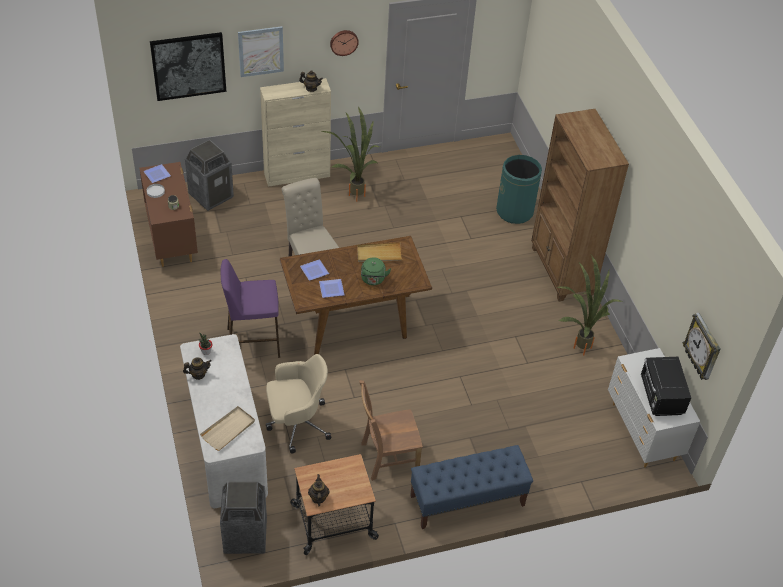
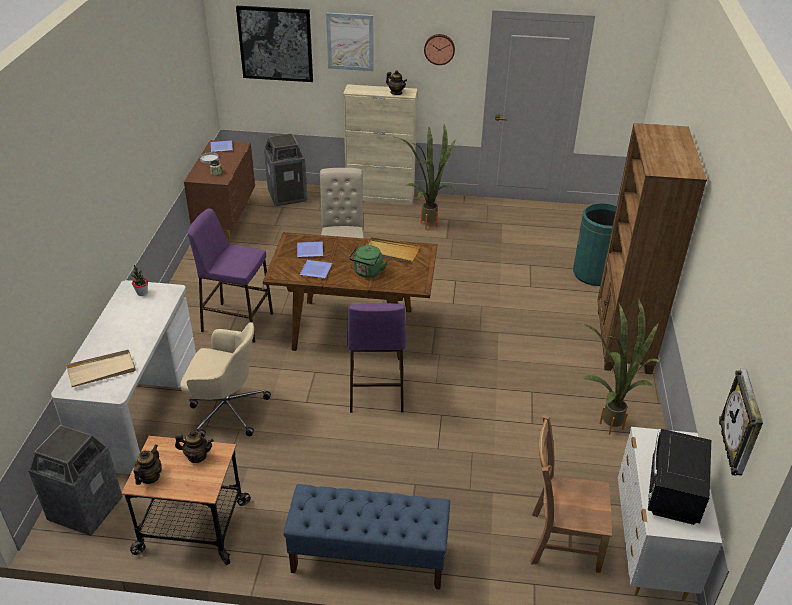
camera: 25 degrees right, 10 degrees down
teapot [183,357,212,380] -> teapot moved to [175,430,214,463]
brown chair [360,380,423,481] -> brown chair moved to [530,415,612,573]
none -> purple stool [347,303,406,413]

